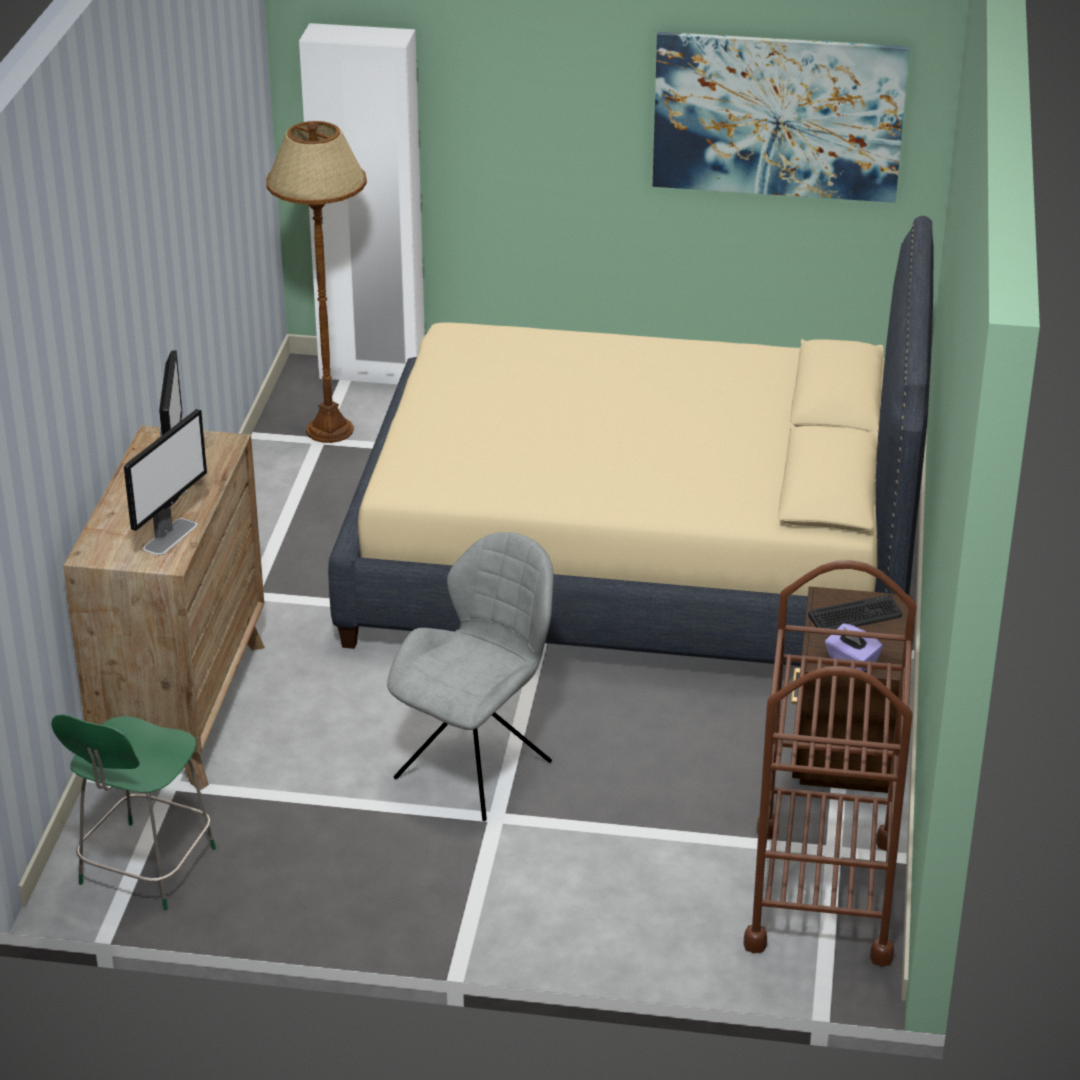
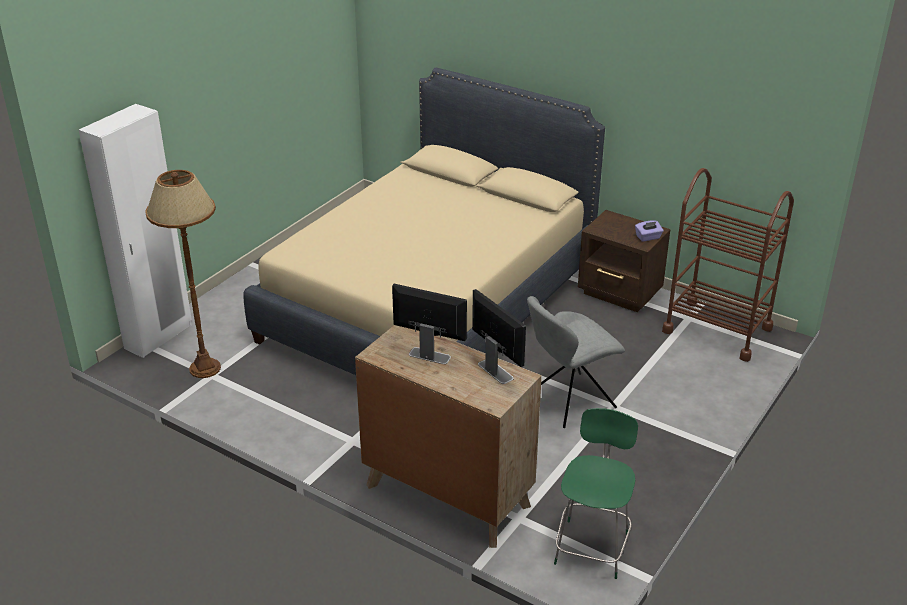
camera: 65 degrees left, 0 degrees up
green chair [51,714,216,911] -> green chair turned 120 degrees counterclockwise [554,408,638,579]
grey chair [387,532,553,821] -> grey chair turned 90 degrees counterclockwise [527,296,625,428]
picture [653,32,910,203] -> none
keyboard [808,595,902,629] -> none

